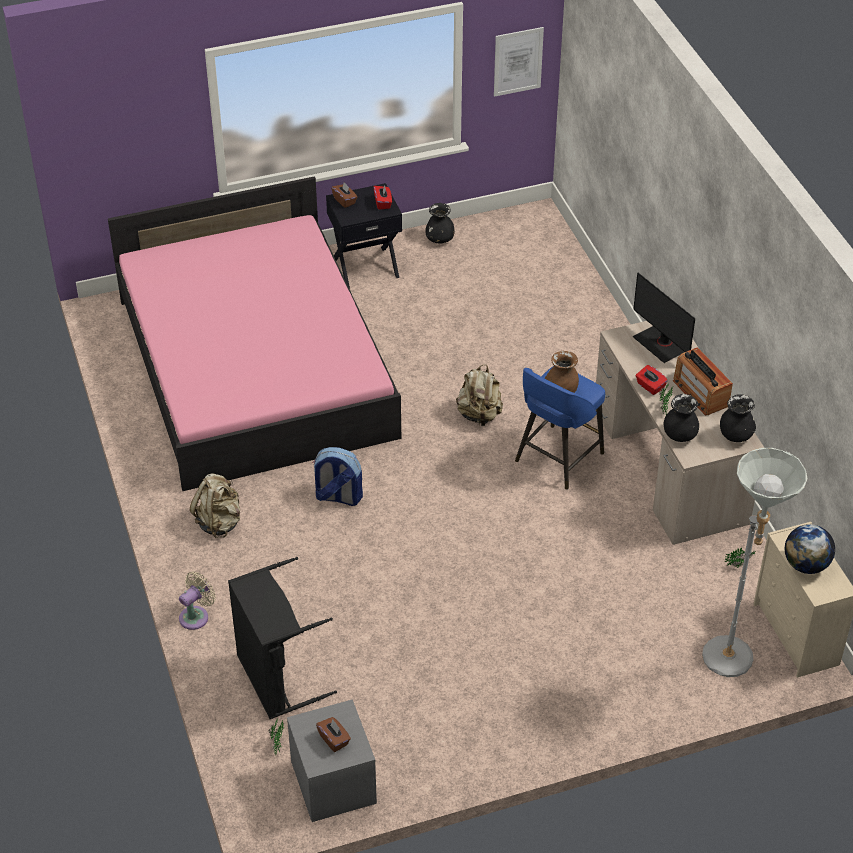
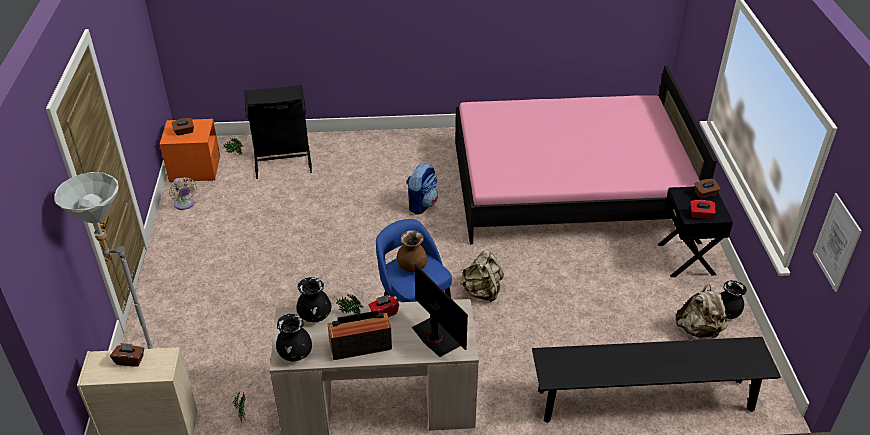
camera: 105 degrees right, 5 degrees down
beige fan [179,571,216,630] -> beige fan moved to [169,177,197,210]
beige backpack [190,473,240,538] -> beige backpack moved to [676,285,728,338]
grey nightstand [287,699,377,822] -> orange nightstand [160,119,220,183]
monitor [633,273,695,363] -> monitor turned 75 degrees clockwise [412,264,468,357]
globe [785,524,835,574] -> brown tissue box [110,343,144,367]
none -> black bench [532,337,781,423]

